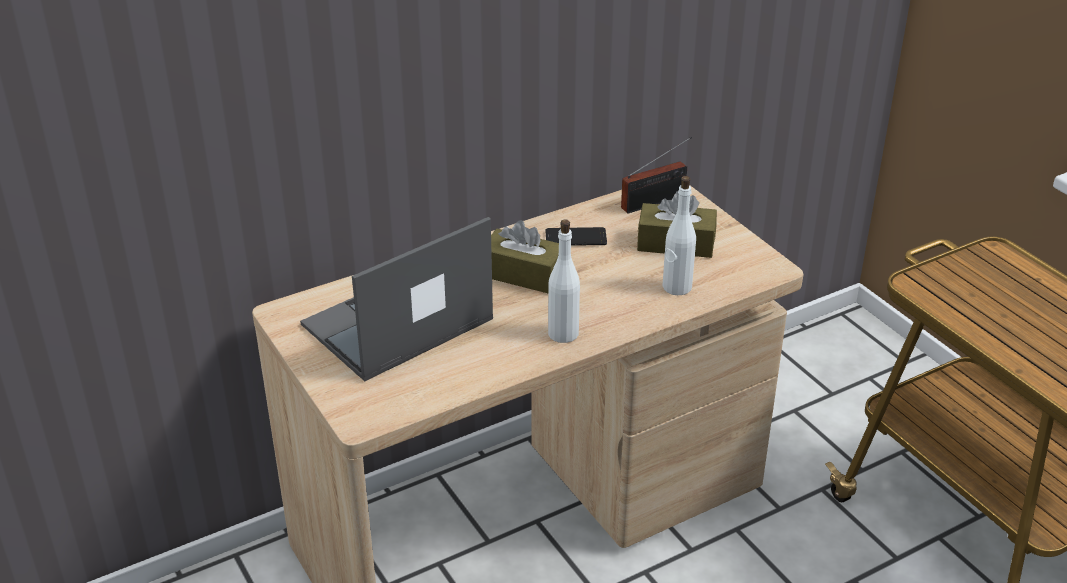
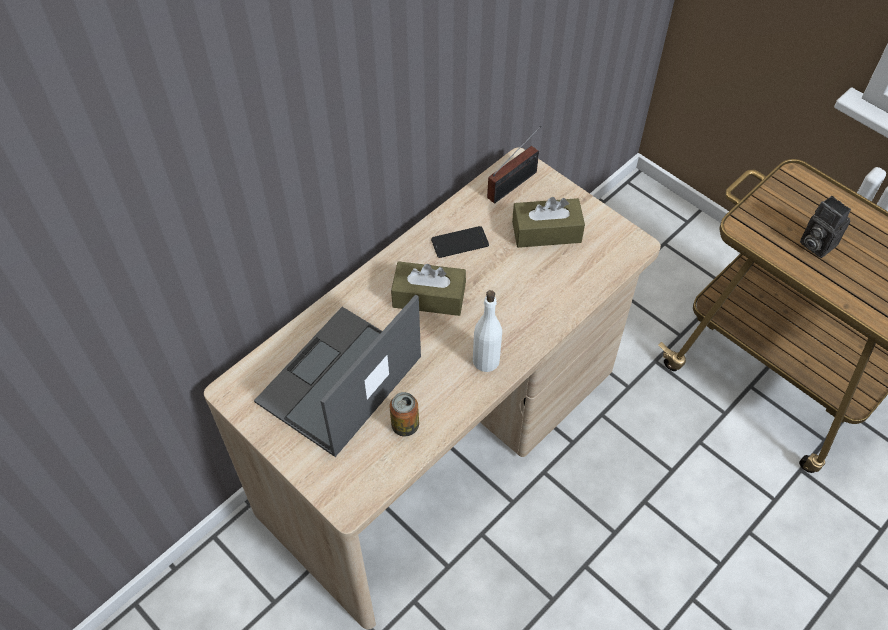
camera: 15 degrees left, 20 degrees up
white bottle [662,176,696,295] -> none
none -> can [389,392,419,437]
none -> camera [800,196,851,258]

